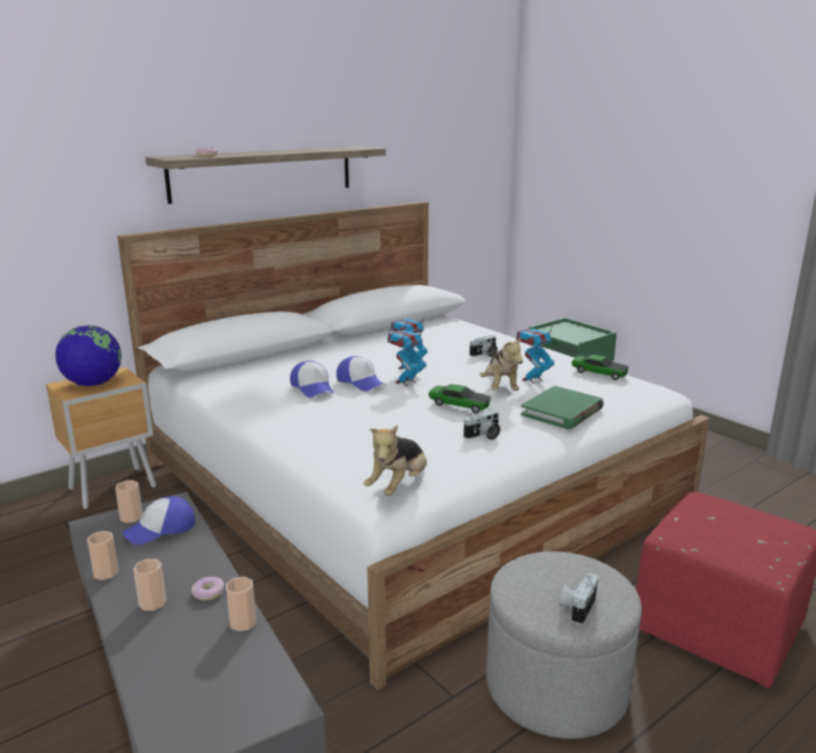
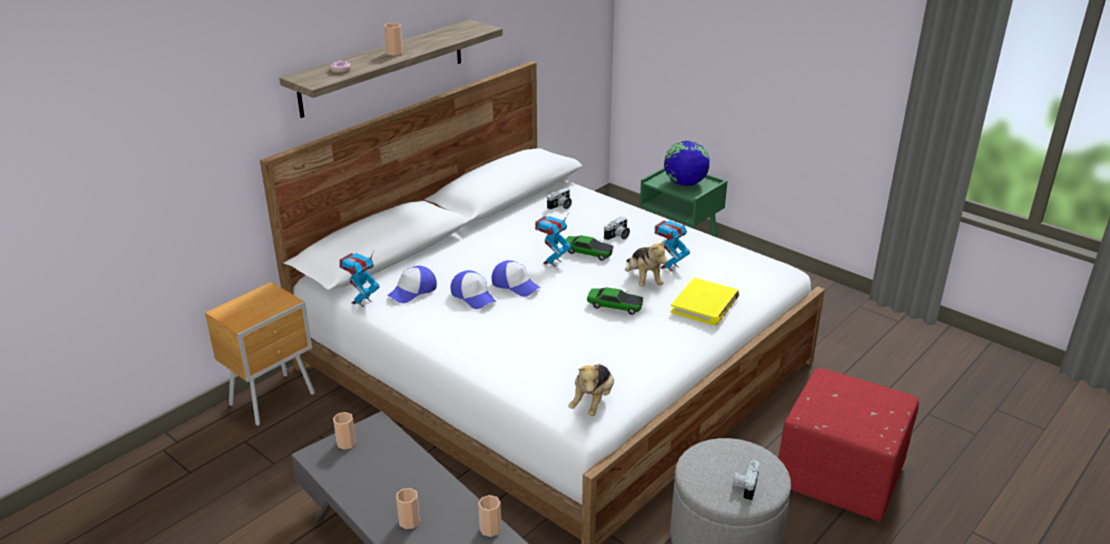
camera: 10 degrees left, 10 degrees up
globe [55,325,121,386] -> globe moved to [664,141,709,186]
cup [87,531,119,580] -> cup moved to [384,23,403,56]
cap [122,496,195,545] -> cap moved to [387,266,437,303]
donut [191,576,224,601] -> none
toy robot [387,324,426,386] -> toy robot moved to [339,251,379,307]
camera [463,409,501,440] -> camera moved to [547,188,572,210]
green book [521,386,604,429] -> yellow book [671,278,739,325]
toy car [572,355,629,380] -> toy car moved to [566,235,614,261]

